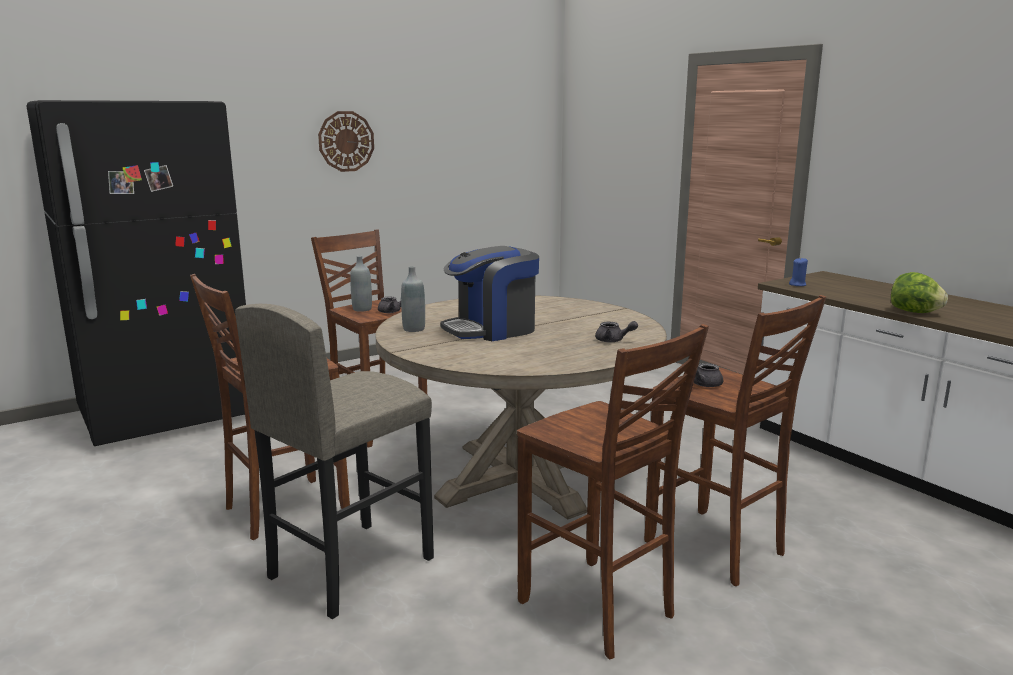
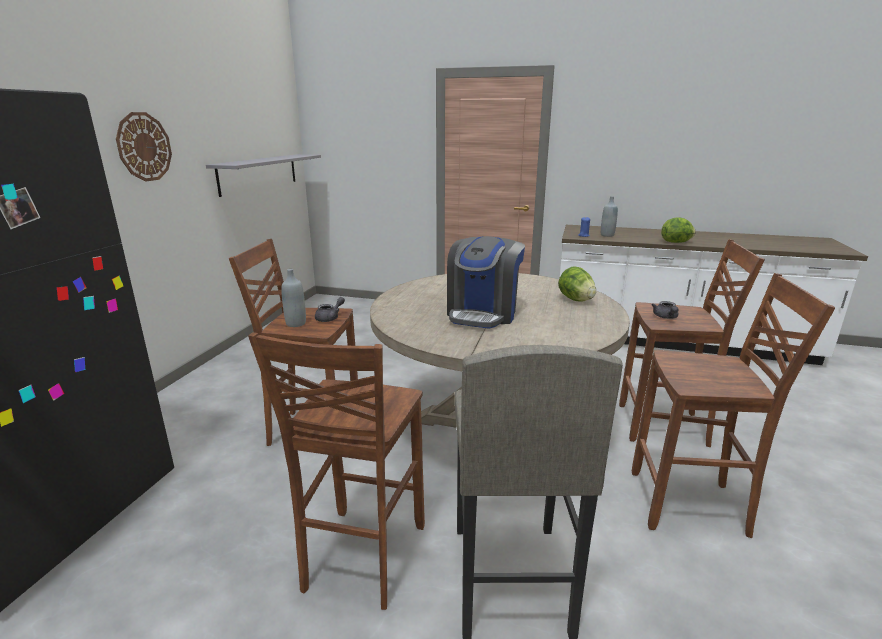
camera: 40 degrees left, 5 degrees up
grey bottle [401,266,425,332] -> grey bottle moved to [601,196,618,237]
grey teapot [595,321,638,342] -> lettuce [558,266,596,302]
none -> grey shelf [206,154,321,197]

